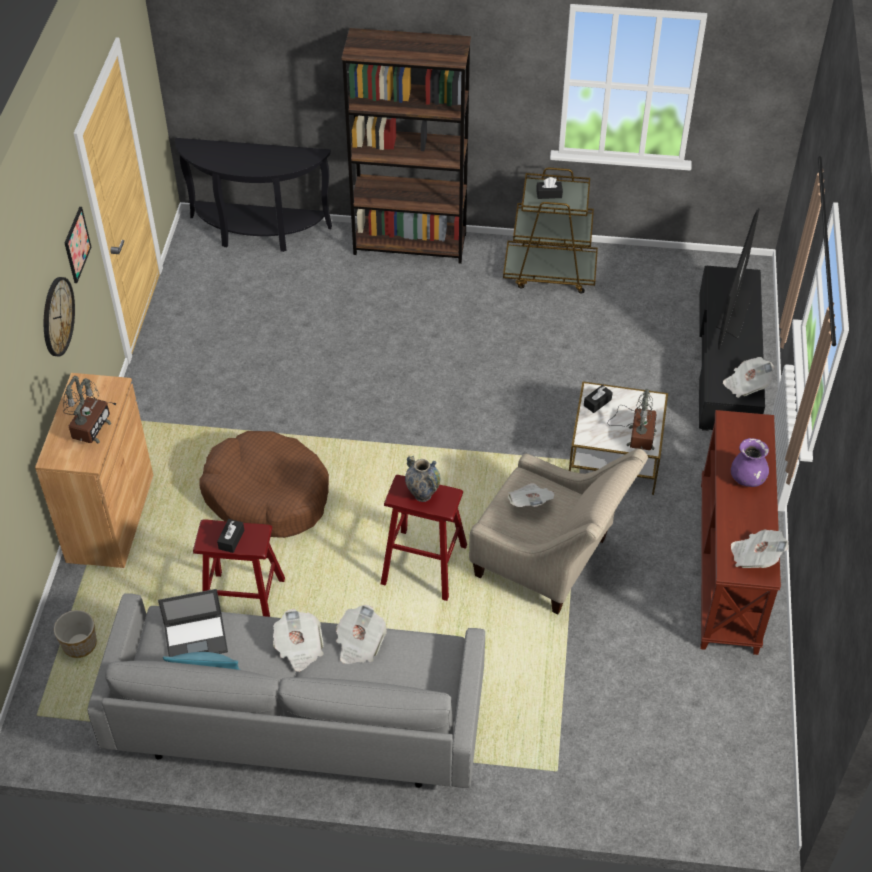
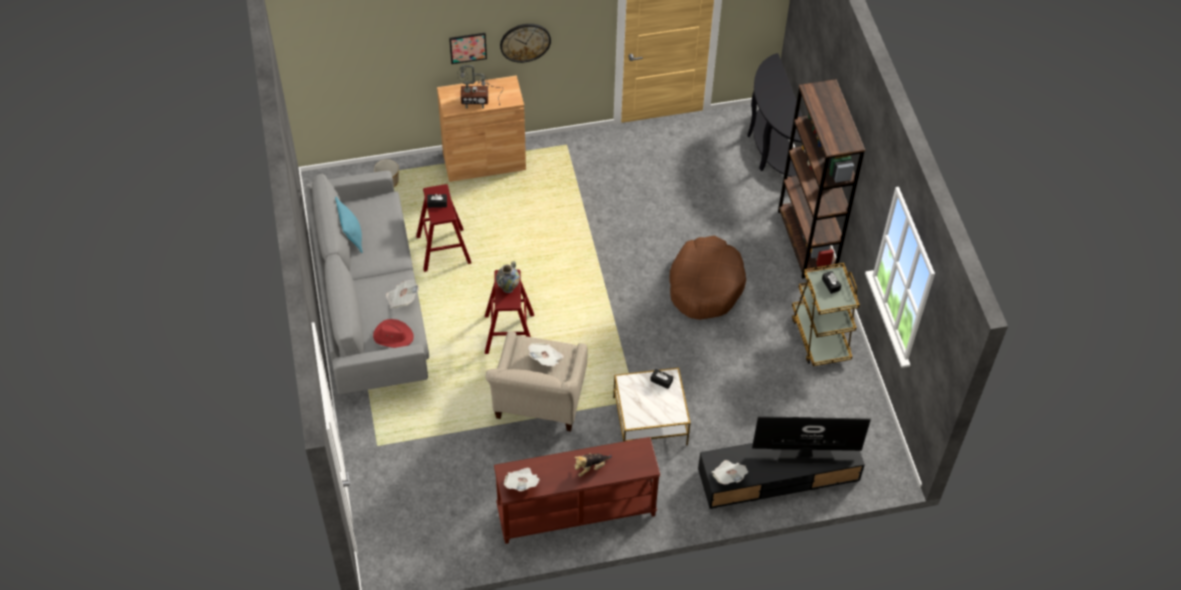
camera: 70 degrees right, 5 degrees up
picture [65,207,91,283] -> picture moved to [449,33,487,64]
laptop [158,589,228,657] -> none
brown dog bed [199,431,329,538] -> brown dog bed moved to [669,236,746,320]
newspaper [273,609,324,672] -> none
table lamp [608,389,657,450] -> none
purple vase [731,438,769,487] -> plush toy [575,453,612,477]
none -> red hat [373,319,414,348]

